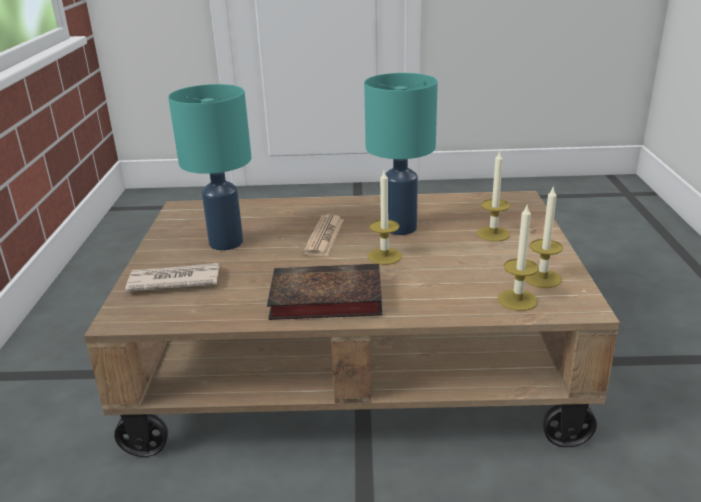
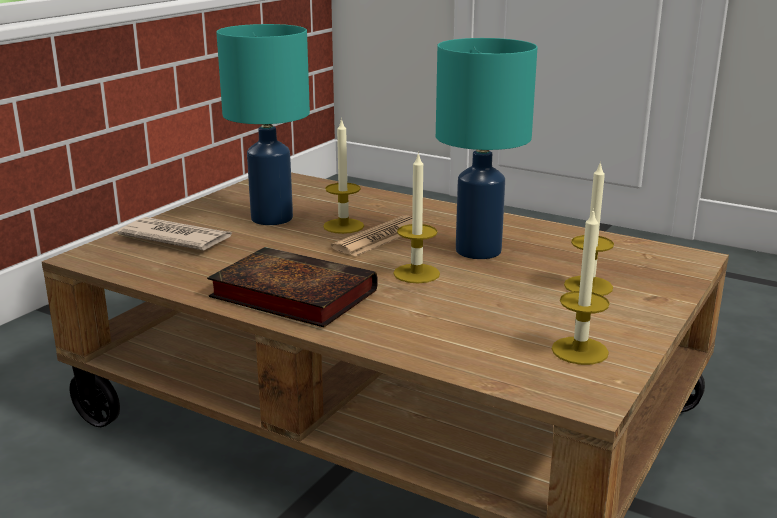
camera: 30 degrees right, 5 degrees down
candle [498,205,539,311] -> candle moved to [323,118,364,234]

